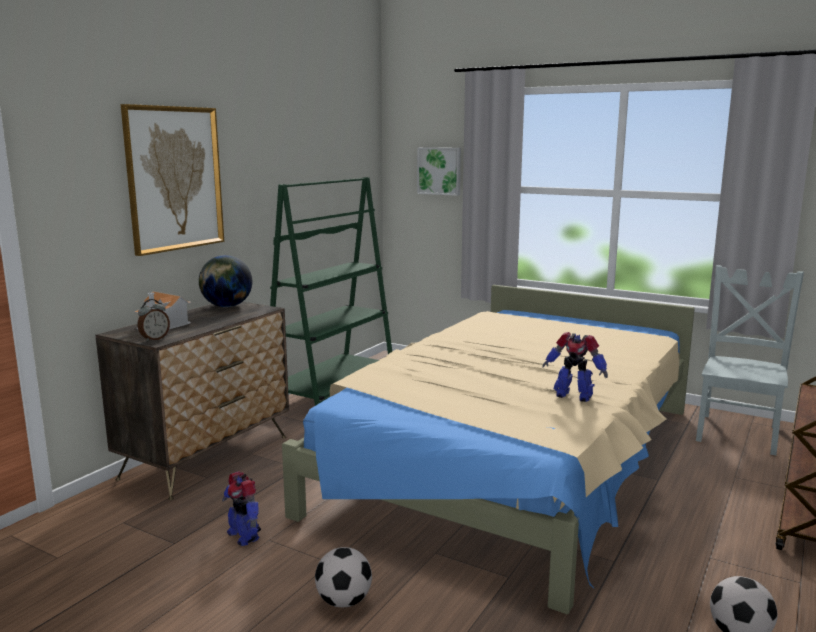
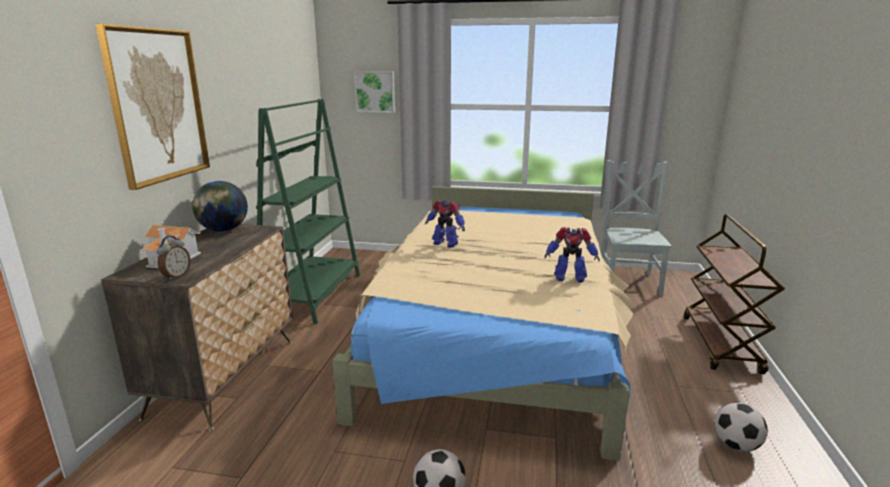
camera: 20 degrees left, 5 degrees up
toy robot [222,471,261,546] -> toy robot moved to [425,200,465,248]

